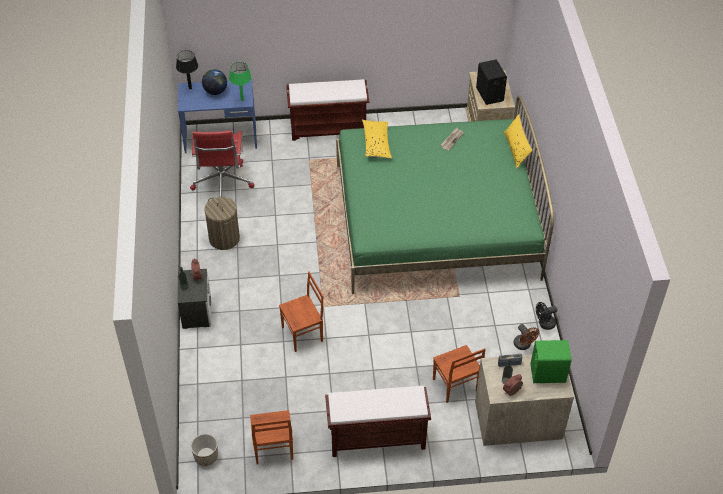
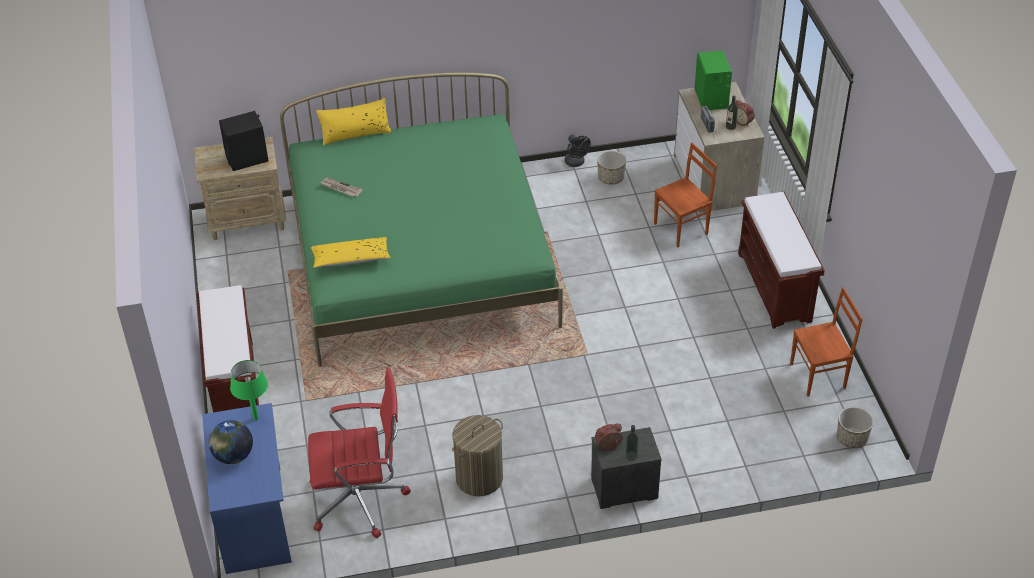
camera: 95 degrees left, 5 degrees down
black table lamp [176,50,198,89] -> none
brown chair [279,272,323,352] -> none
brown fan [514,324,539,350] -> planter [597,151,626,185]

